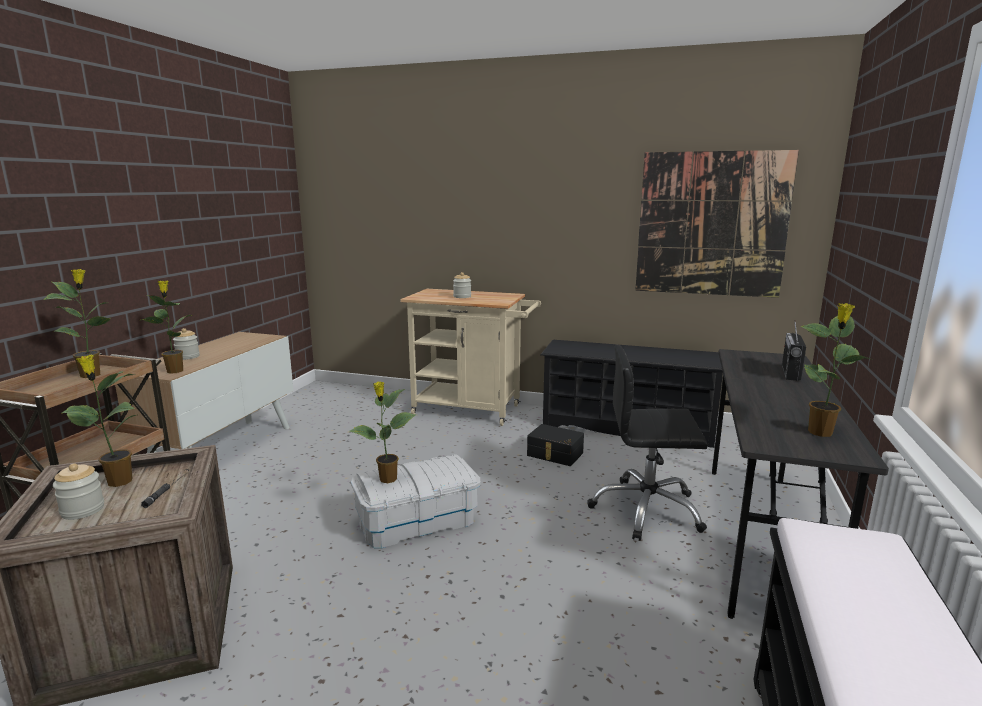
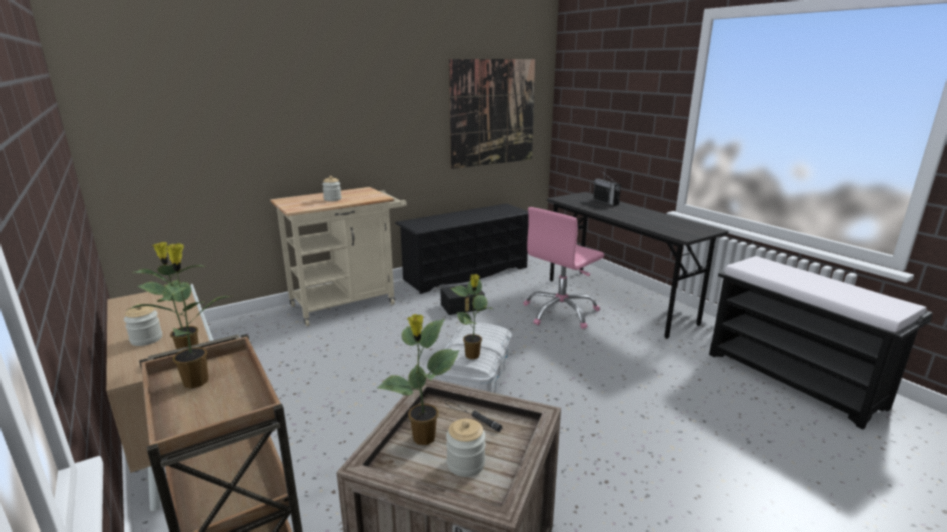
camera: 50 degrees left, 5 degrees up
black office chair [587,345,708,541] -> pink office chair [523,207,604,329]
potted plant [801,303,870,437] -> none

